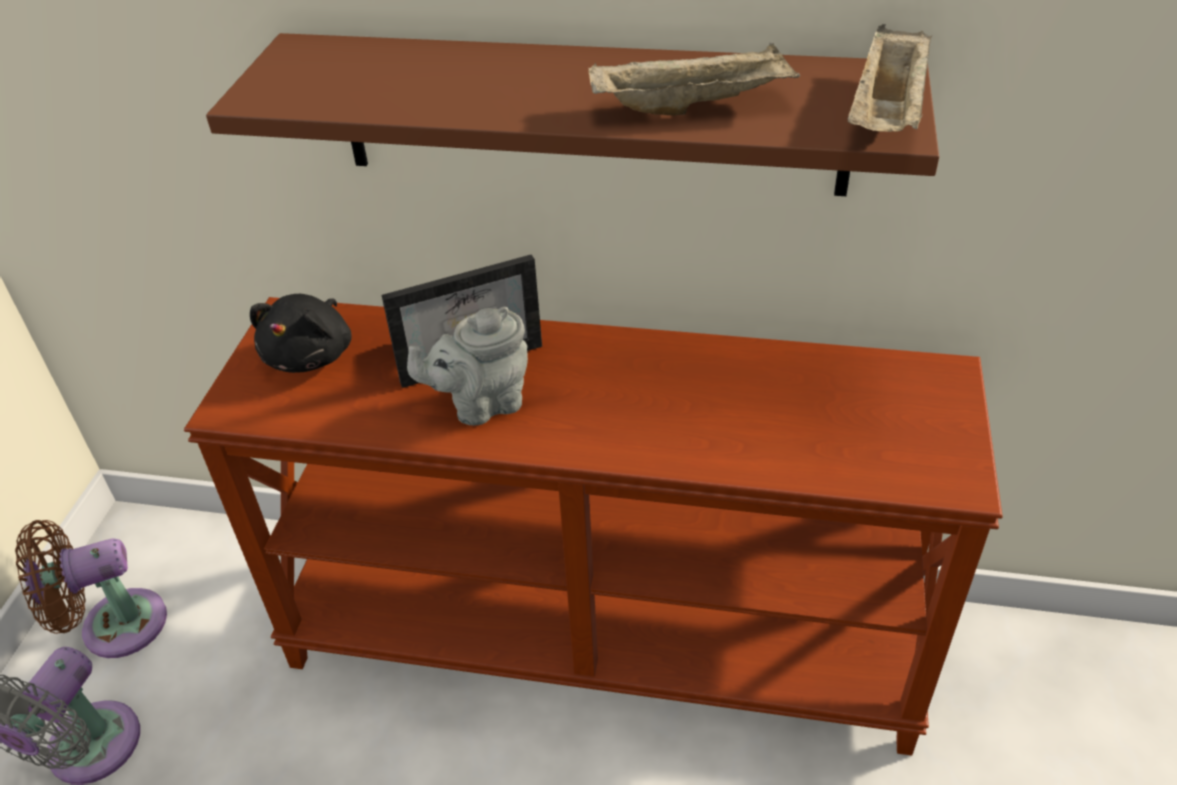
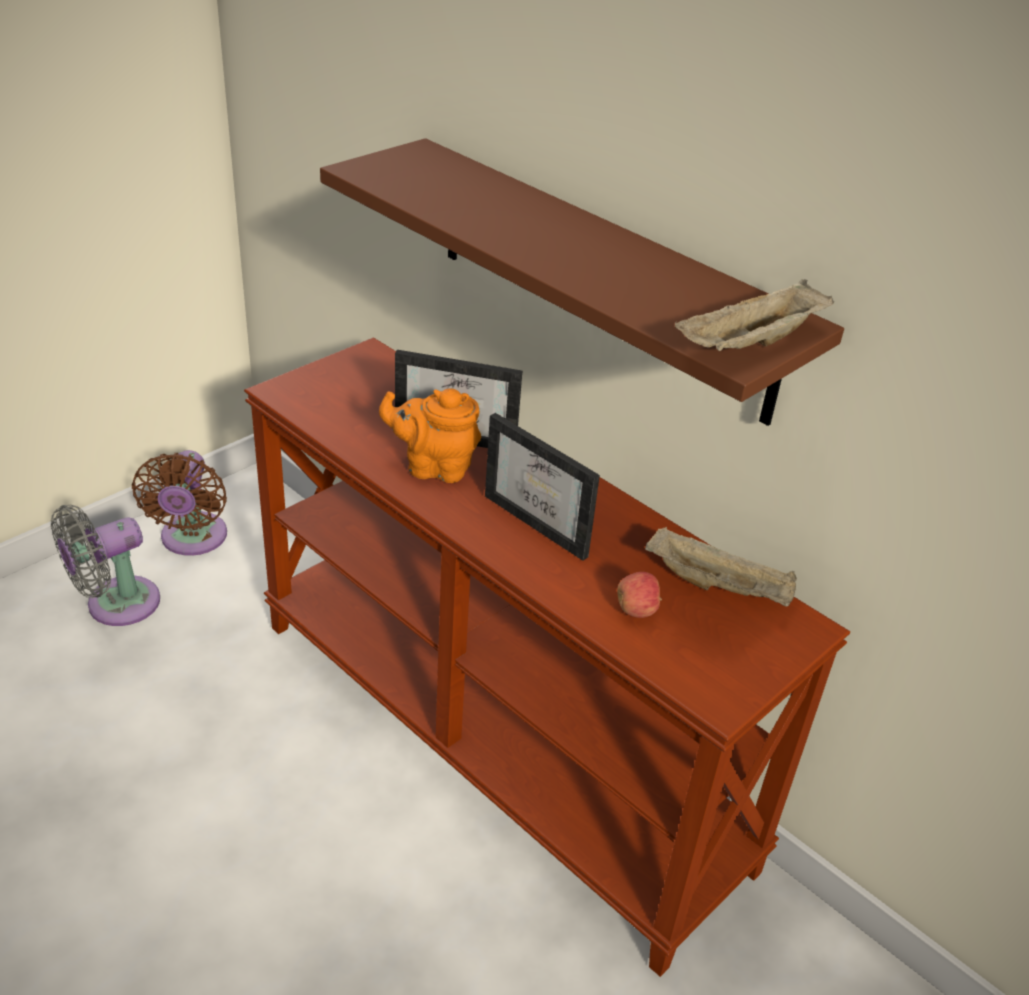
camera: 30 degrees right, 5 degrees down
brown fan [15,520,167,658] -> brown fan turned 105 degrees counterclockwise [132,450,227,556]
black plush toy [250,294,352,373] -> none
grey teapot [407,307,528,425] -> orange teapot [379,388,481,483]
beige tray [589,43,800,115] -> beige tray moved to [645,527,797,607]
none -> picture frame [485,413,600,561]
none -> apple [617,572,662,618]

